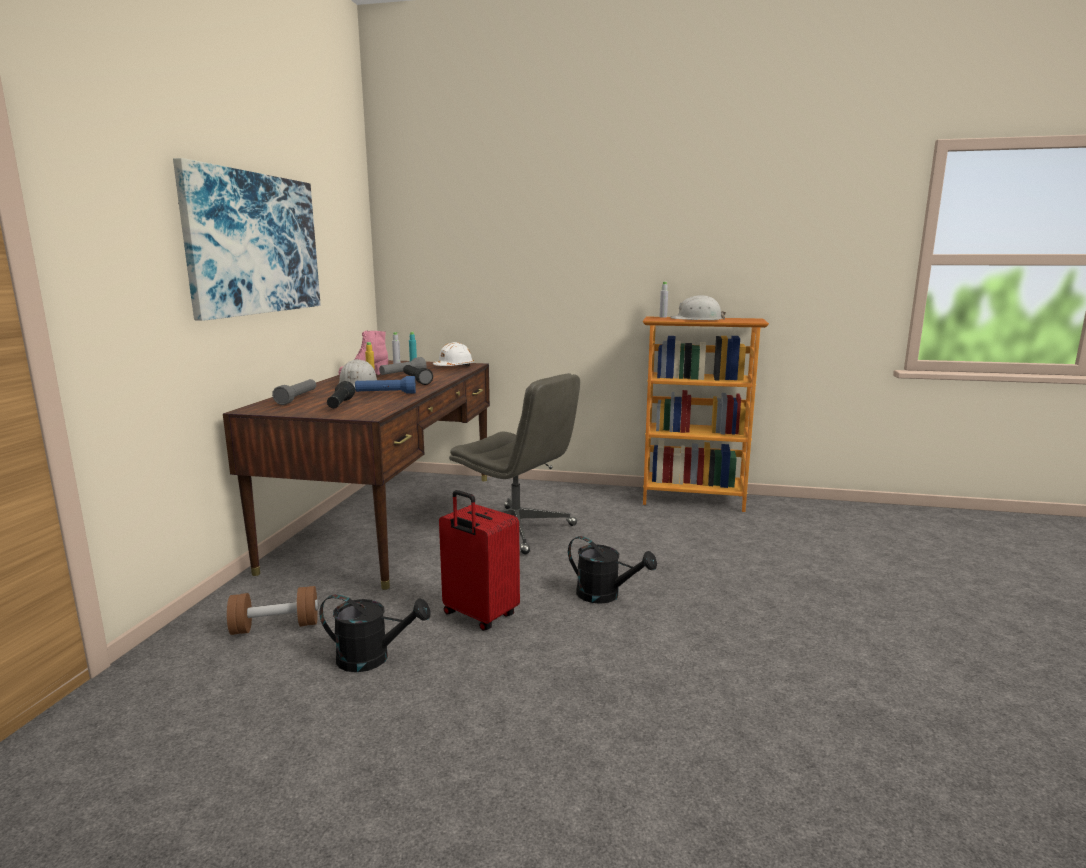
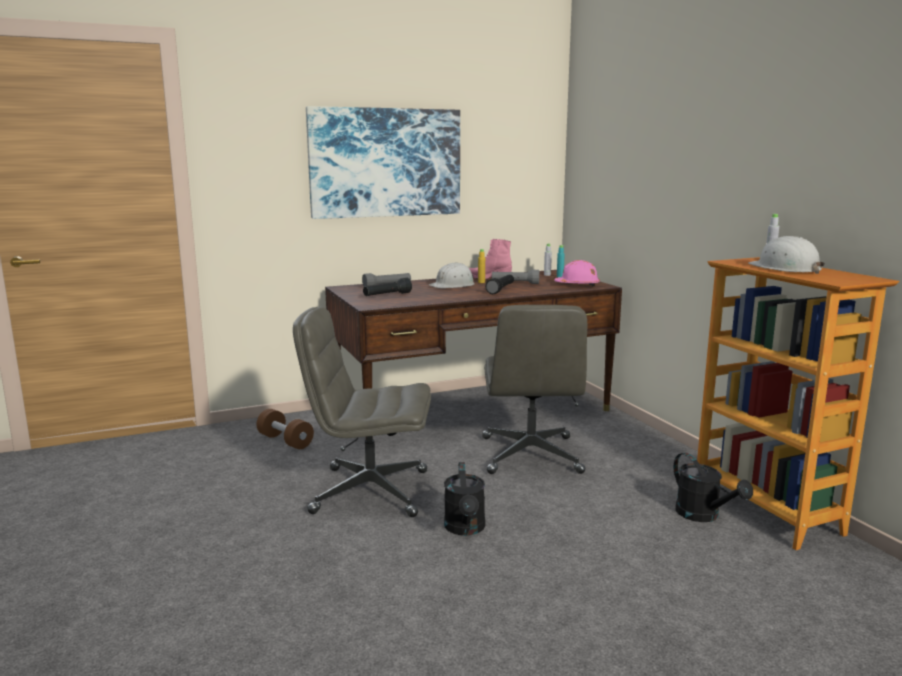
camera: 55 degrees right, 0 degrees up
black watering can [319,594,431,672] -> black watering can moved to [674,453,753,522]
blue flashlight [355,376,416,394] -> none
white hard hat [433,342,474,366] -> pink hard hat [554,260,600,287]
red suitcase [439,490,520,631] -> grey office chair [293,307,431,517]

